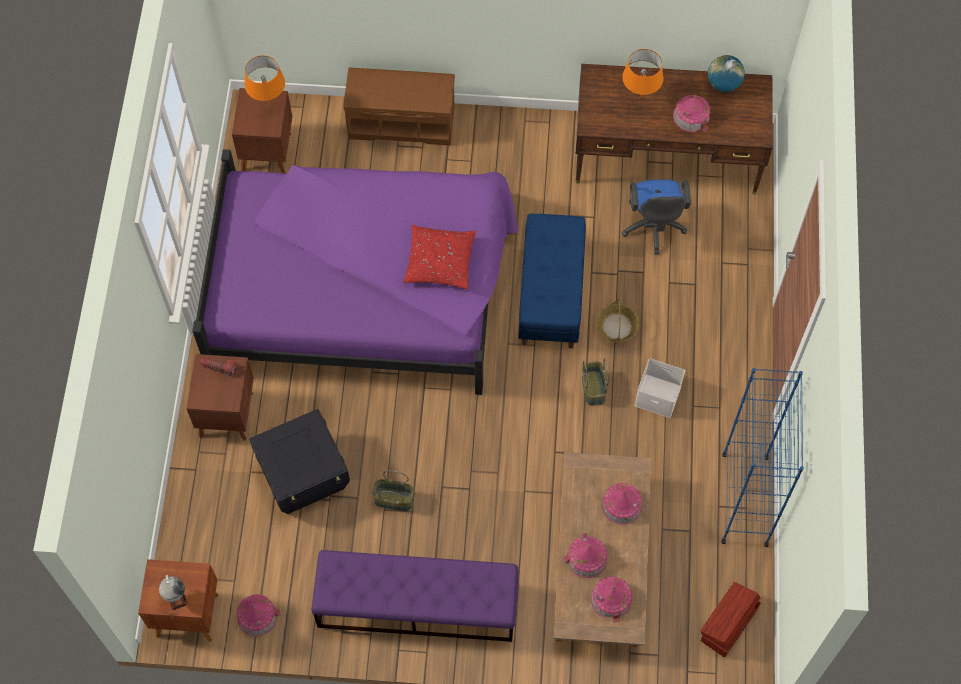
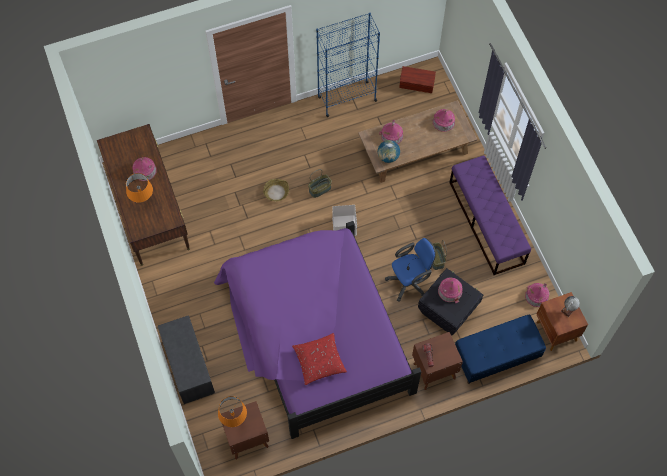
camera: 115 degrees left, 0 degrees up
brown bench [343,68,455,146] -> grey bench [158,315,215,404]
red pillow [403,225,476,289] -> red pillow moved to [292,333,347,385]
blue bench [519,214,586,349] -> blue bench moved to [455,315,546,384]
toy house [564,533,607,578] -> toy house moved to [438,278,463,303]
blue office chair [622,180,691,254] -> blue office chair moved to [385,238,436,302]
white storage box [635,358,685,418] -> white storage box moved to [332,205,357,236]
globe [708,55,745,92] -> globe moved to [378,140,400,163]

